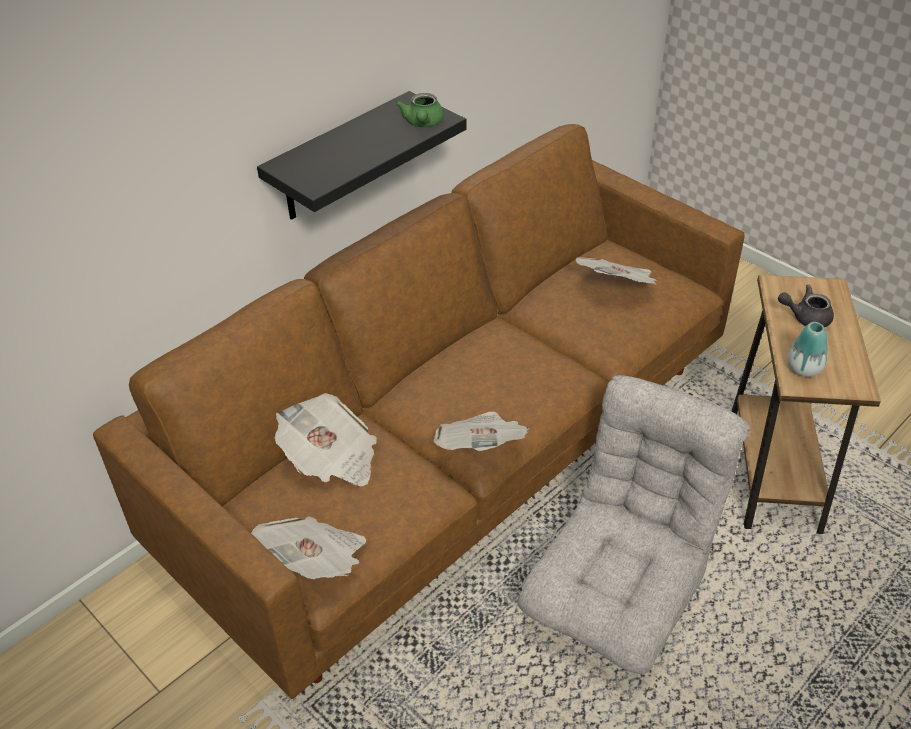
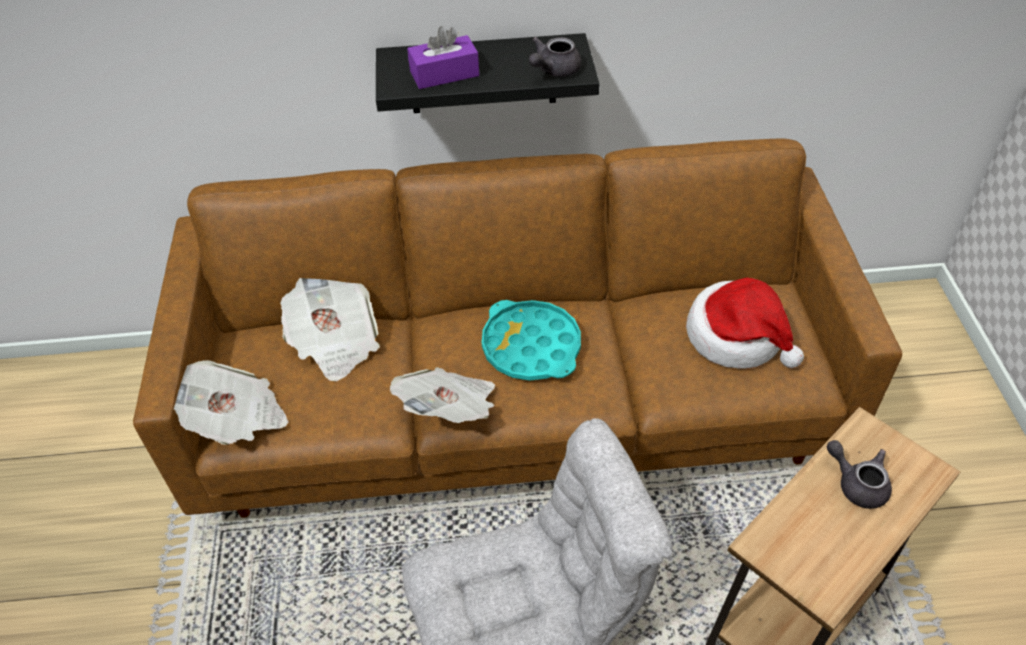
camera: 40 degrees right, 5 degrees up
green teapot [395,93,444,127] -> grey teapot [529,37,582,77]
newspaper [576,257,656,284] -> hat [686,278,804,369]
vase [788,322,828,377] -> none
none -> purple tissue box [407,26,479,89]
none -> turquoise tray [482,300,581,381]

